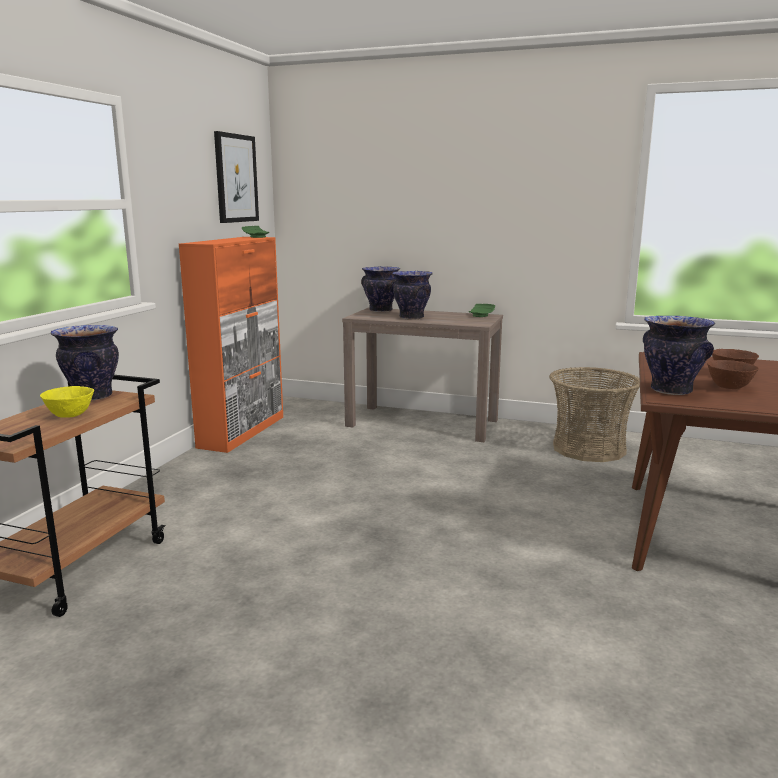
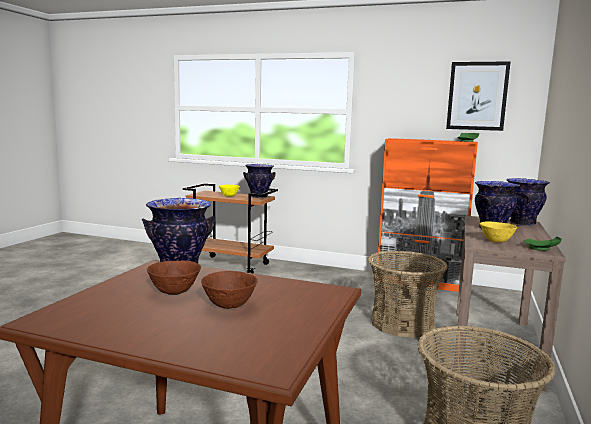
camera: 90 degrees right, 5 degrees down
none -> basket [368,251,448,338]
none -> yellow bowl [480,221,517,242]

